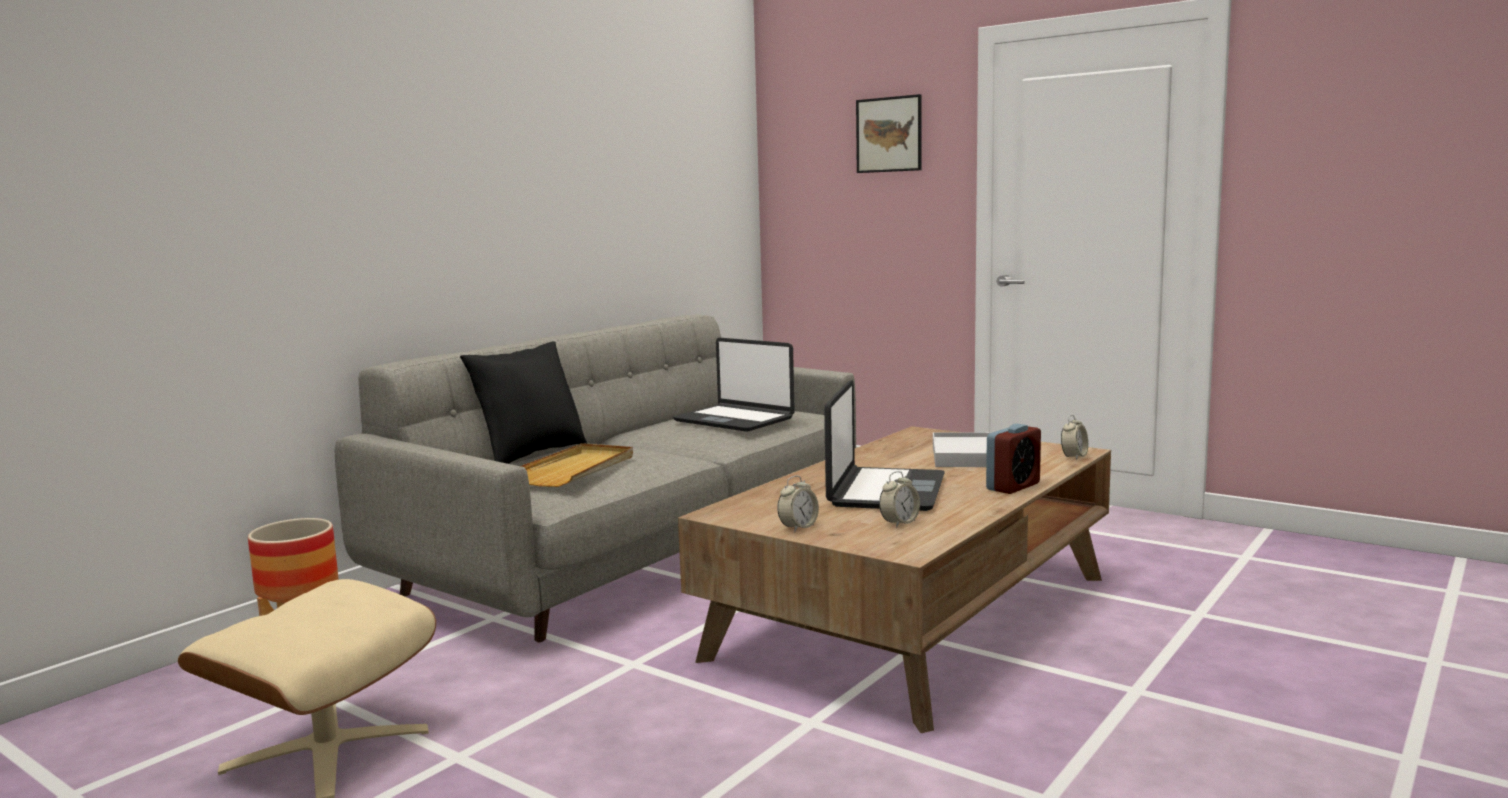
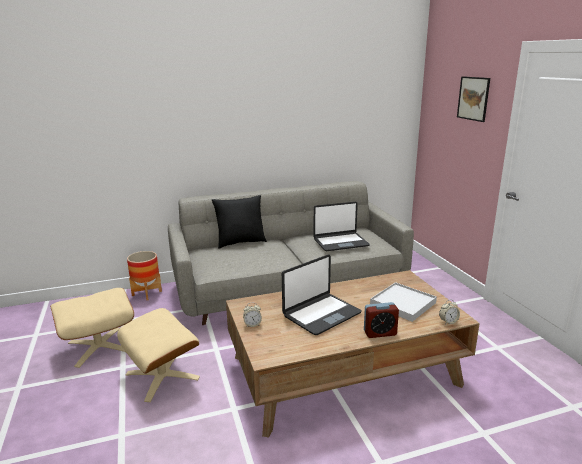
camera: 35 degrees right, 10 degrees up
beige tray [521,443,633,487] -> none
laptop [673,338,795,432] -> laptop turned 90 degrees counterclockwise [314,202,370,251]
alarm clock [879,471,920,528] -> none
none -> beige ottoman [117,308,200,402]

